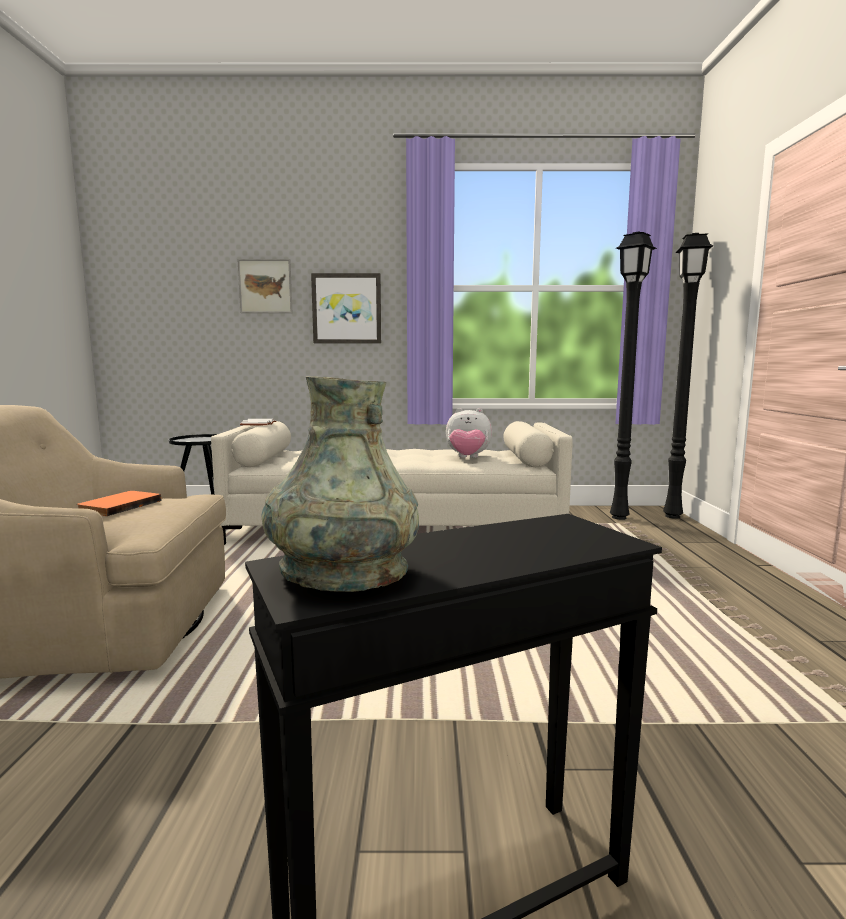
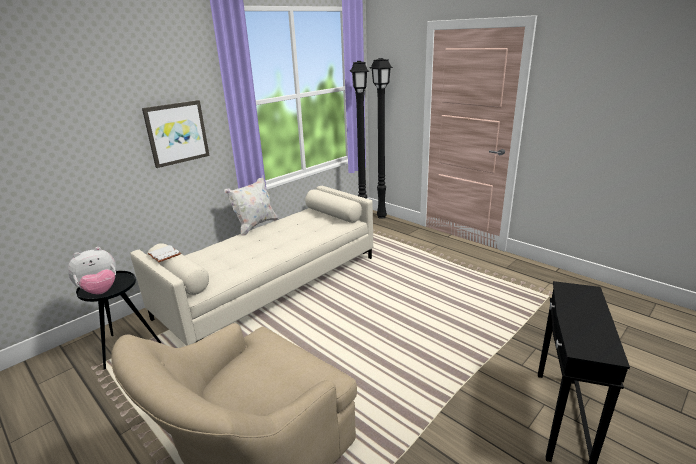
camera: 45 degrees left, 15 degrees up
orange book [77,491,161,516] -> none
picture [237,259,292,313] -> none
grey vase [261,376,419,592] -> none
plush toy [446,408,492,458] -> plush toy moved to [68,247,116,294]
none -> white pillow [224,175,279,236]

